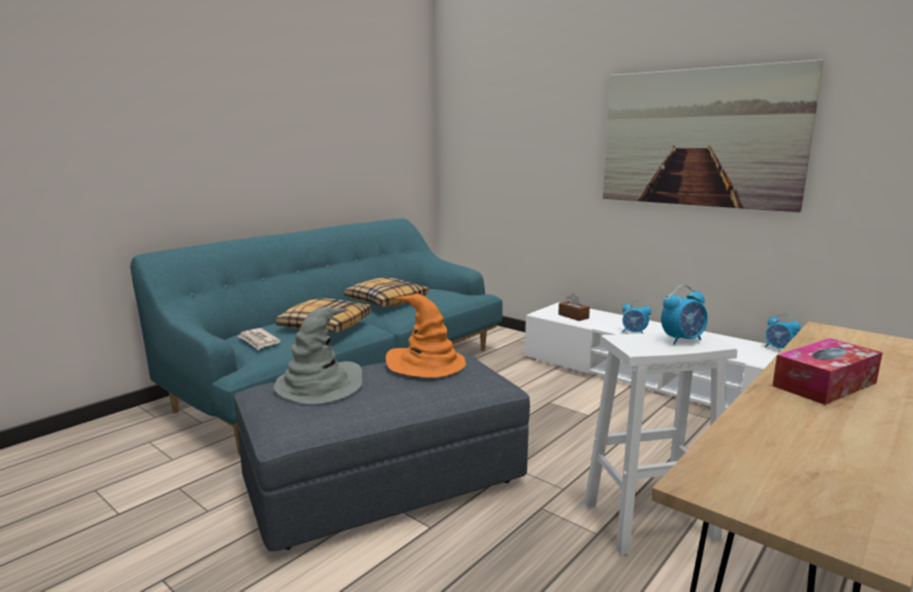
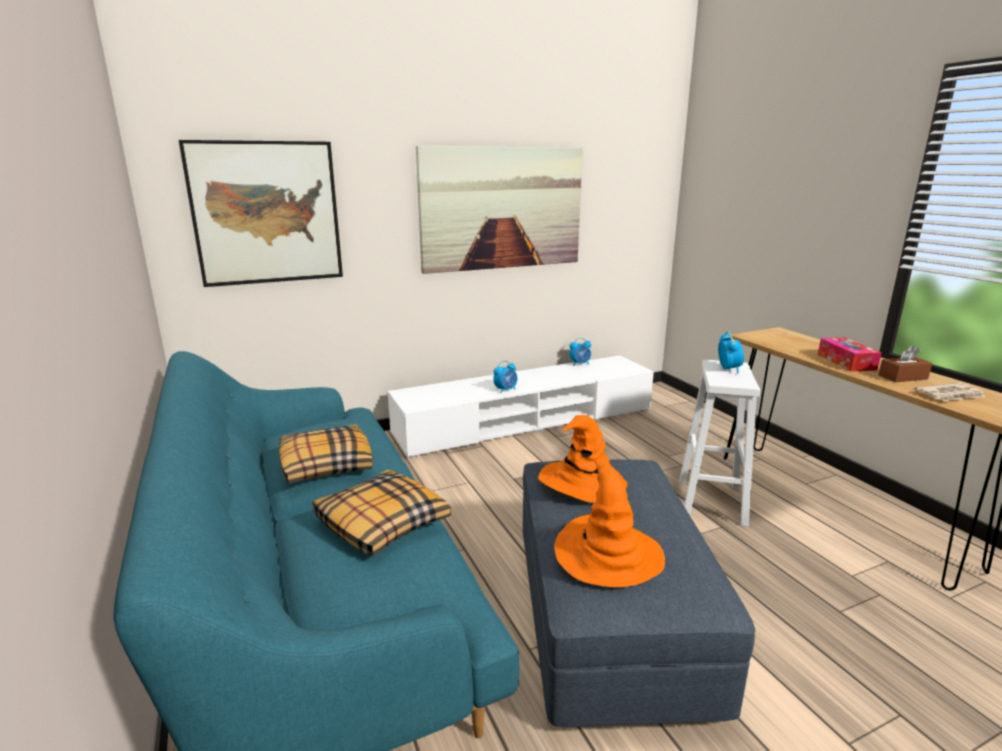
camera: 65 degrees left, 5 degrees up
newspaper [238,328,281,350] -> newspaper moved to [915,383,985,401]
grey hat [273,307,362,405] -> orange hat [554,459,665,587]
brown tissue box [558,294,590,321] -> brown tissue box moved to [878,345,932,382]
none -> picture [179,140,343,287]

